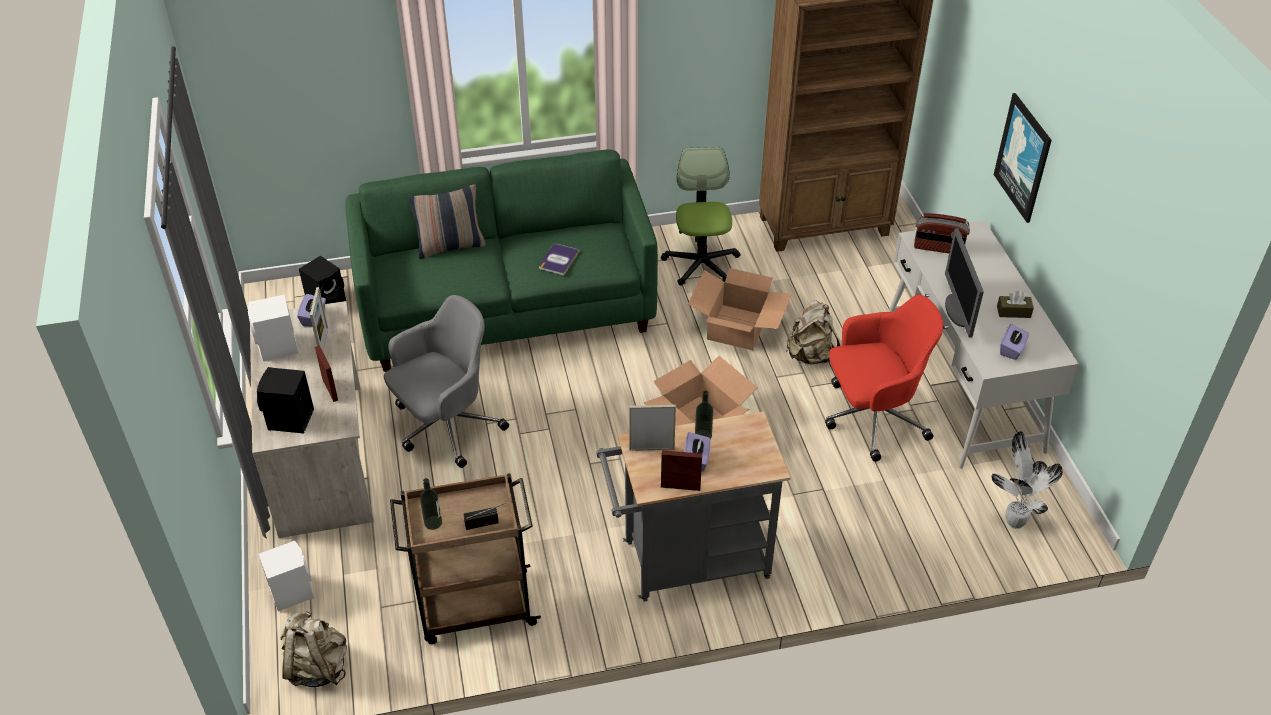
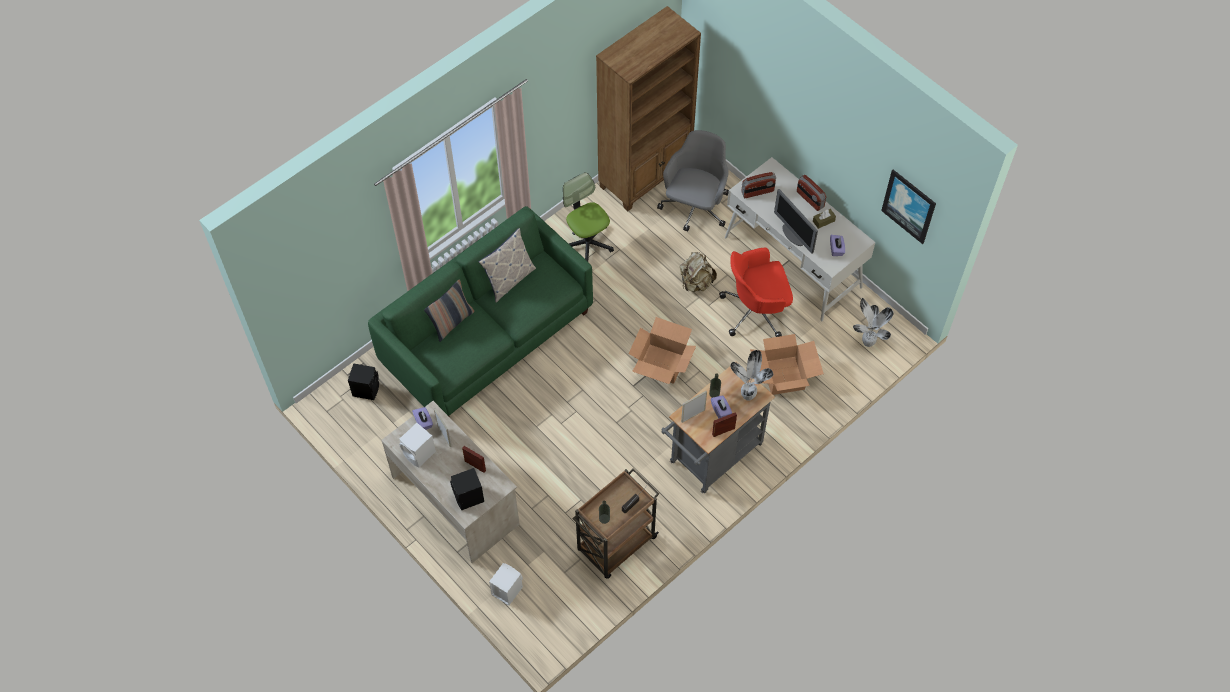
camera: 30 degrees left, 15 degrees up
beige backpack [281,611,347,687] -> none
grey office chair [384,295,509,468] -> grey office chair moved to [657,130,729,231]
book [539,244,580,275] -> none
cardboard box [688,268,792,350] -> cardboard box moved to [750,334,824,395]
red office chair [825,295,943,462] -> red office chair turned 150 degrees counterclockwise [719,248,793,337]
picture [994,93,1052,223] -> picture moved to [881,170,936,244]
none -> pillow [479,228,536,302]
none -> potted plant [730,350,773,401]
none -> radio [797,175,826,211]

